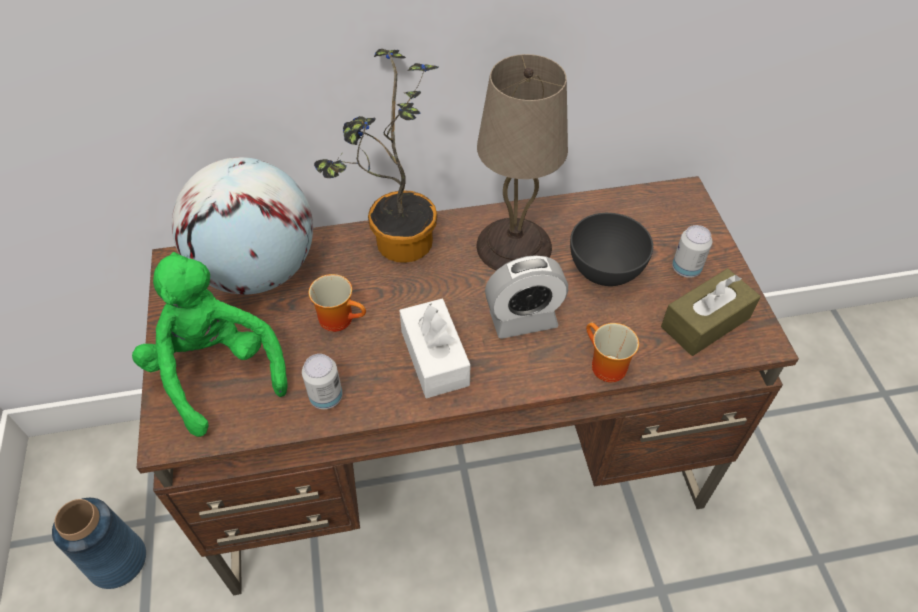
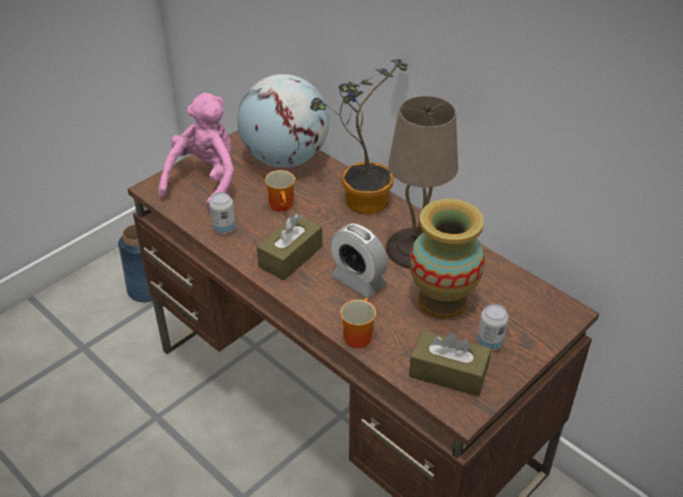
camera: 55 degrees right, 10 degrees down
green plush toy [132,252,288,437] -> pink plush toy [158,93,234,212]
white tissue box [399,299,470,398] -> brown tissue box [257,213,323,280]
grey bowl [570,213,653,286] -> vase [410,199,485,319]

